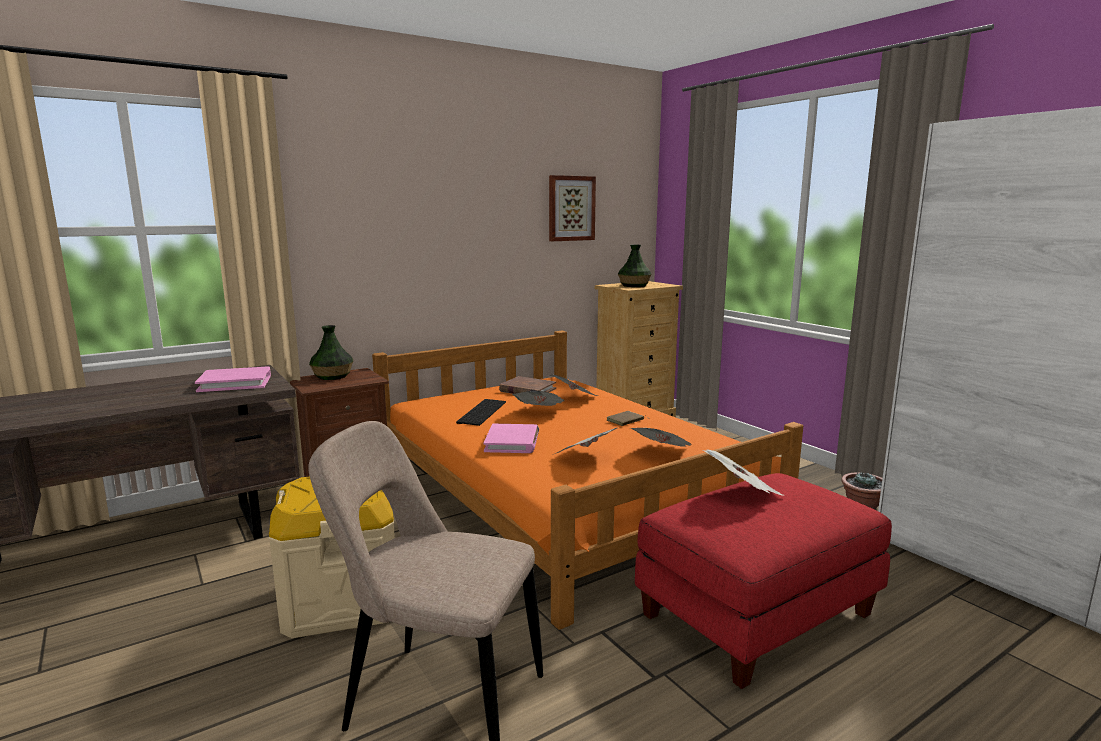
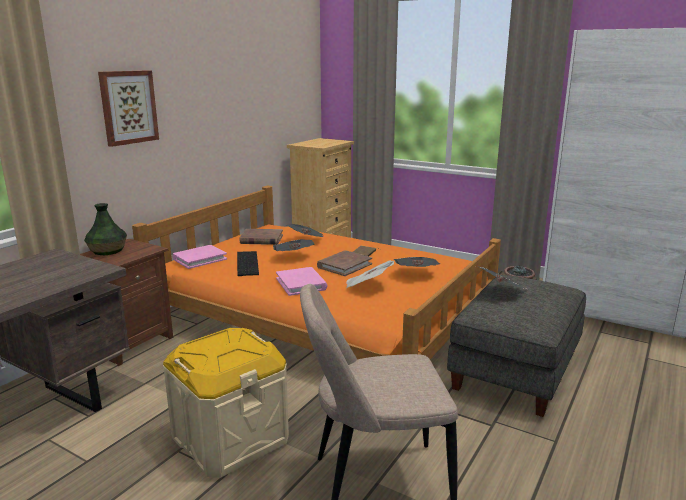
camera: 25 degrees left, 5 degrees up
pink book [195,366,271,392] -> pink book moved to [173,245,227,269]
picture [549,175,596,241] -> picture moved to [98,70,159,147]
vase [618,245,652,287] -> none
red ottoman [635,473,892,689] -> grey ottoman [447,275,586,417]
none -> brown book [317,250,372,276]

